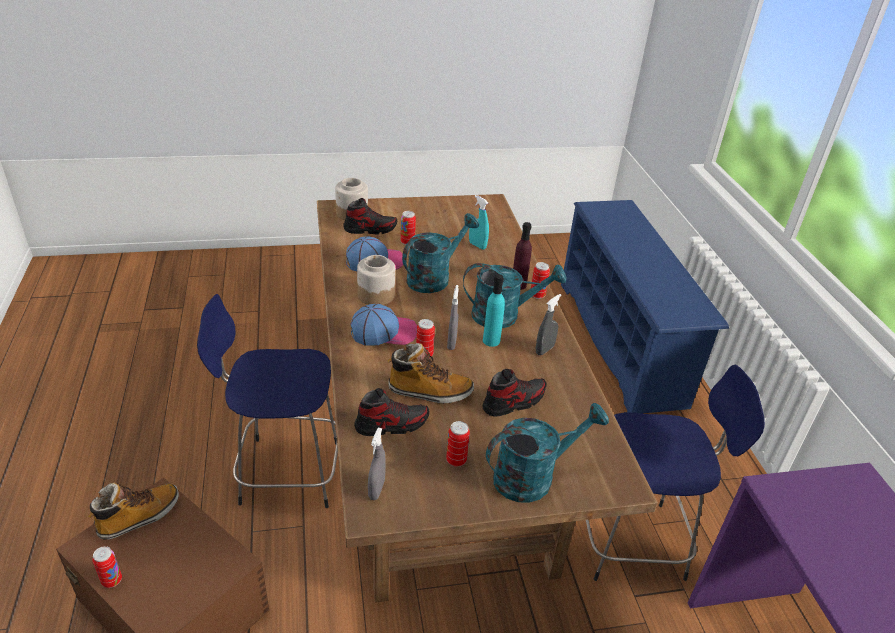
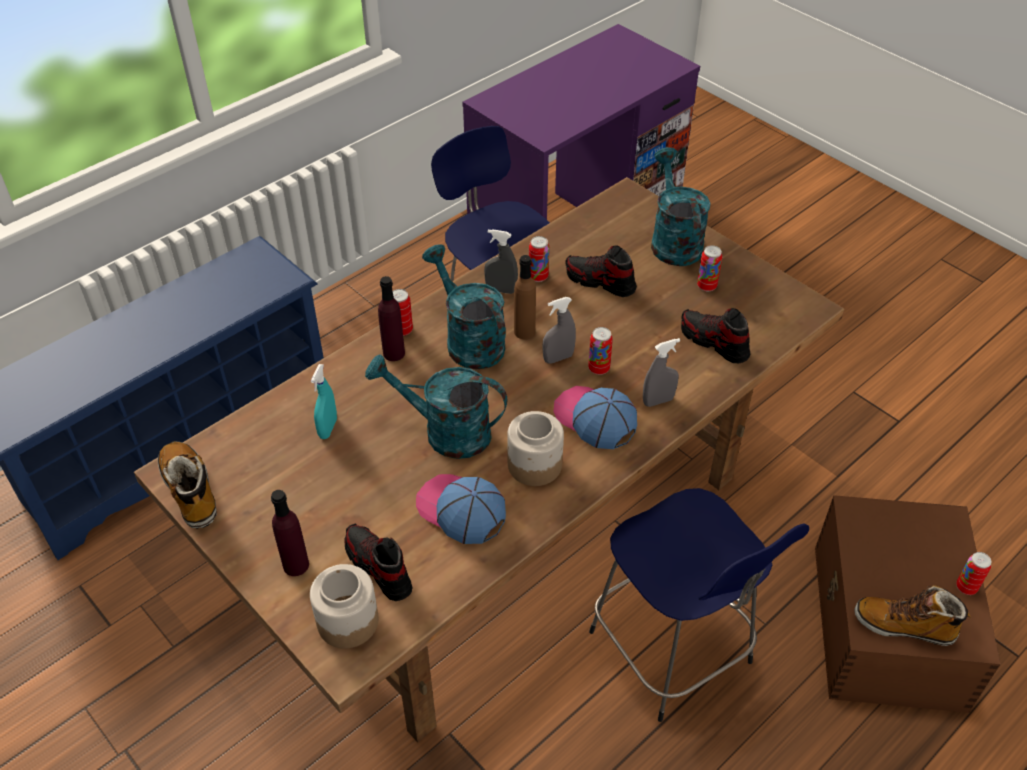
camera: 120 degrees left, 10 degrees up
grey spray bottle [368,428,385,500] -> grey spray bottle moved to [643,338,680,407]
boot [387,343,474,404] -> boot moved to [158,441,217,529]
can [401,211,416,245] -> can moved to [529,236,549,282]
turquoise bottle [483,274,505,347] -> brown bottle [514,255,536,339]
turquoise watering can [486,403,609,503] -> turquoise watering can turned 45 degrees clockwise [651,147,711,266]
none -> purple bottle [271,490,309,576]

